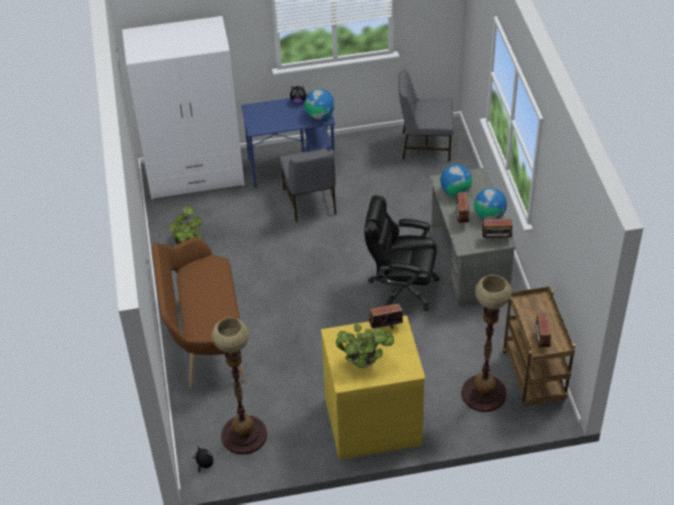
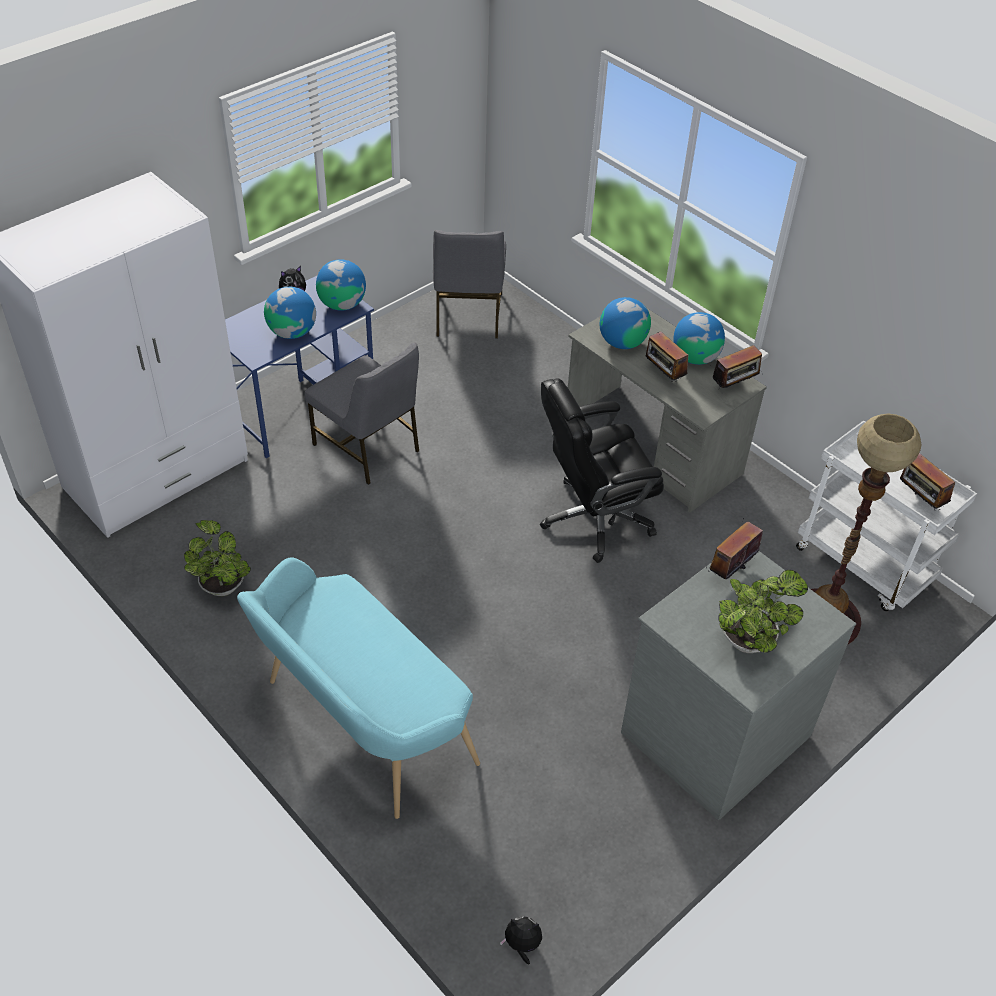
camera: 35 degrees left, 0 degrees up
brown bench [152,238,246,387] -> turquoise bench [237,557,480,819]
floor lamp [212,317,267,454] -> none
yellow dresser [321,315,426,460] -> grey dresser [621,551,856,820]
grey chair [398,70,454,161] -> grey chair turned 60 degrees counterclockwise [433,230,506,339]
brown cart [503,286,575,406] -> white cart [796,420,977,611]
none -> globe [264,287,316,339]

